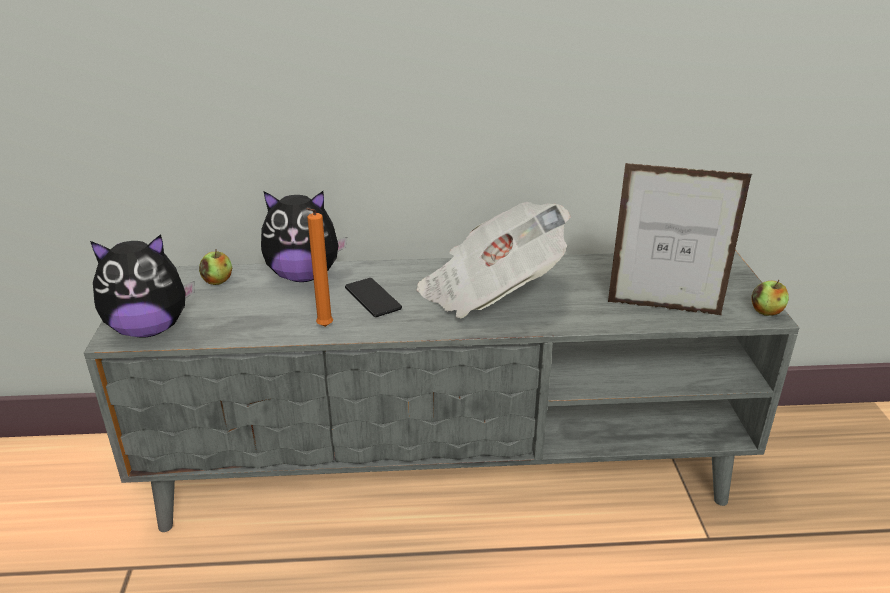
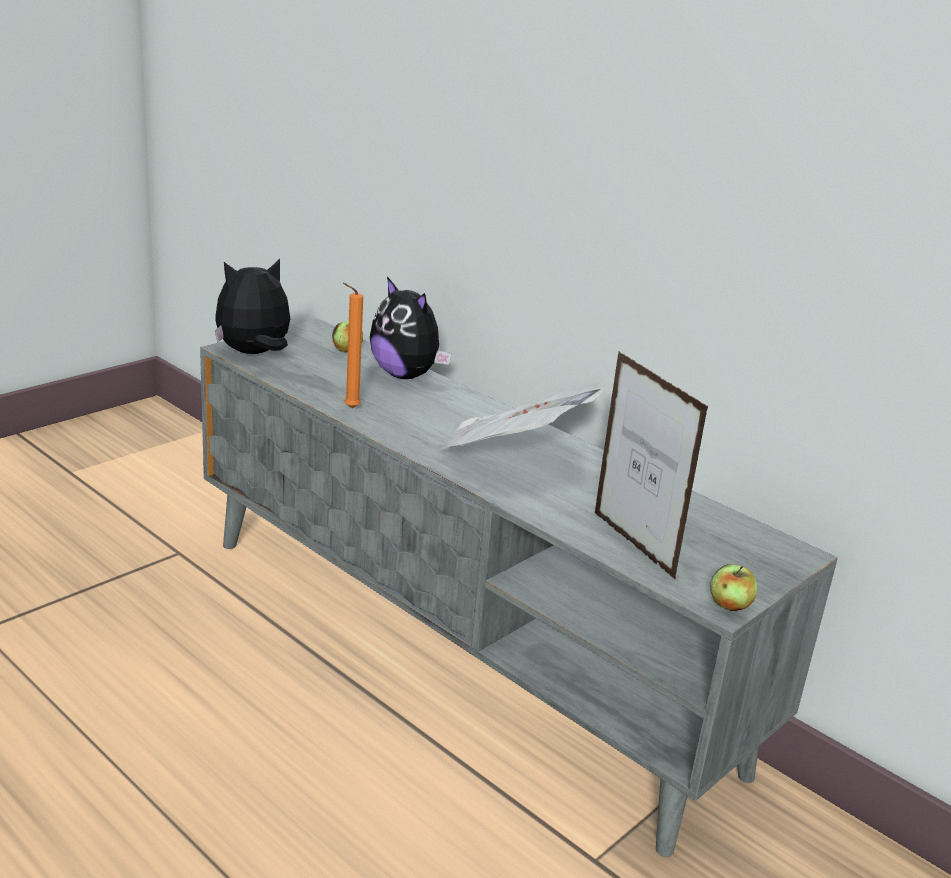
camera: 45 degrees right, 5 degrees down
plush toy [90,234,194,338] -> plush toy turned 120 degrees clockwise [215,259,290,354]
phone [345,278,402,317] -> none

